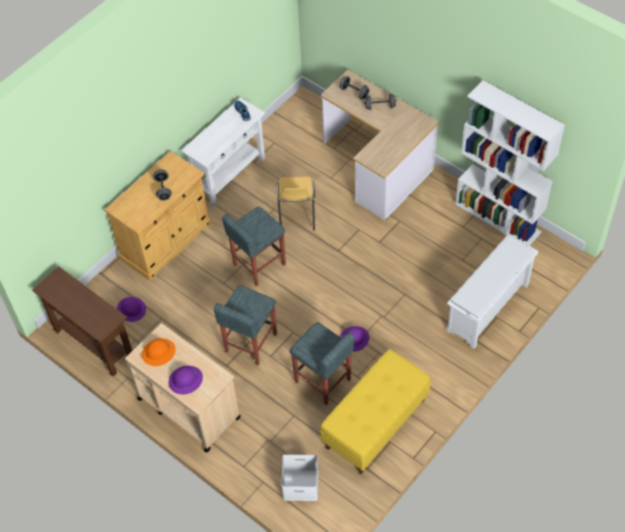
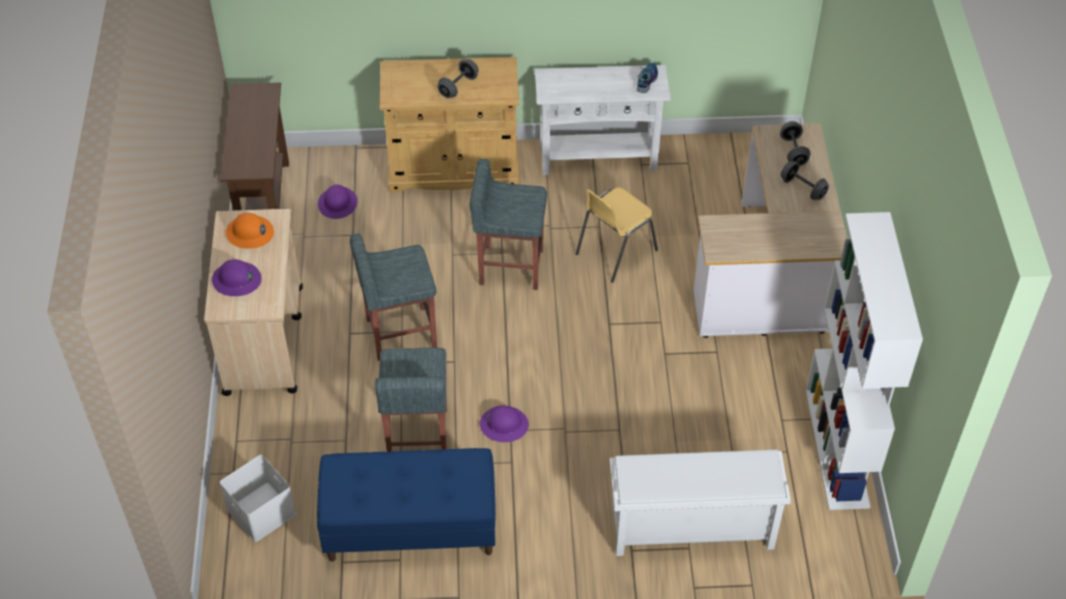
camera: 45 degrees right, 5 degrees down
yellow bench [320,349,430,474] -> blue bench [317,448,496,561]

